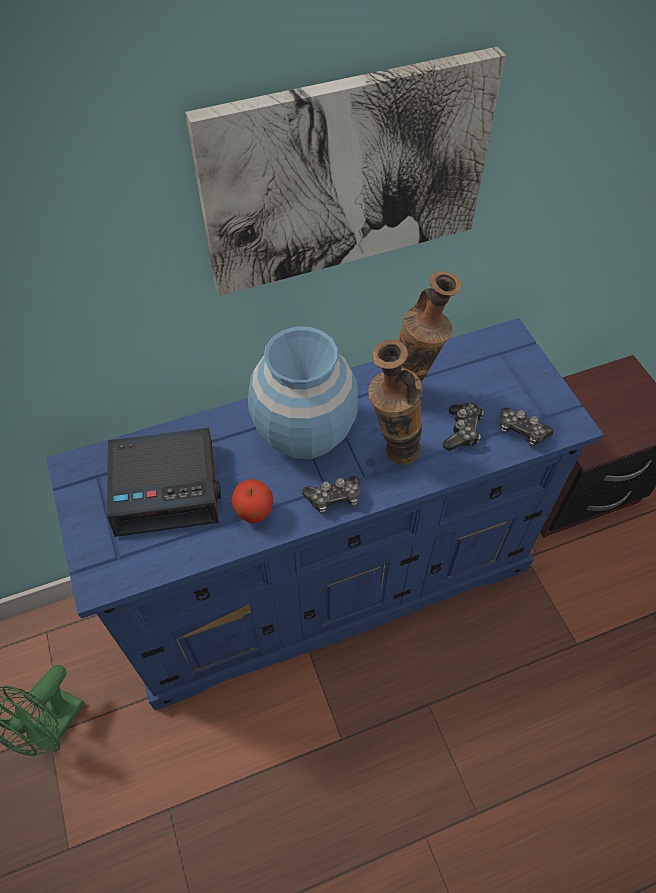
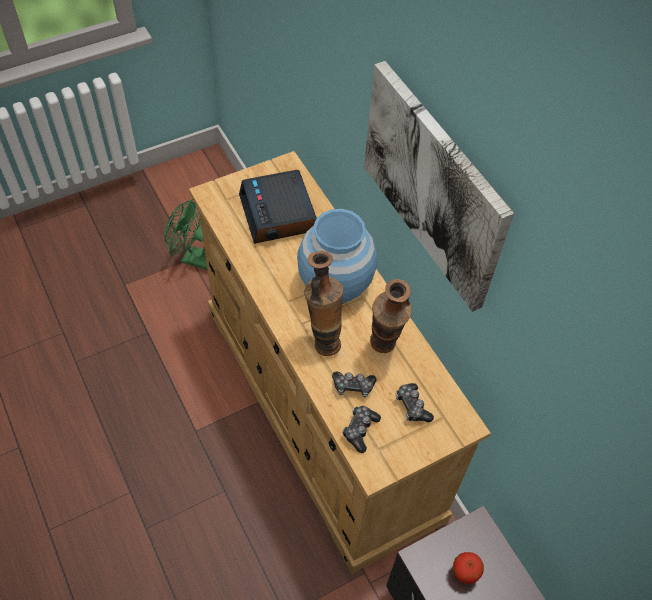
camera: 80 degrees right, 0 degrees up
blue dresser [46,318,604,710] -> beige dresser [189,151,491,574]
apple [231,479,273,523] -> apple moved to [453,552,484,584]
game controller [302,476,360,514] -> game controller moved to [396,383,434,422]

